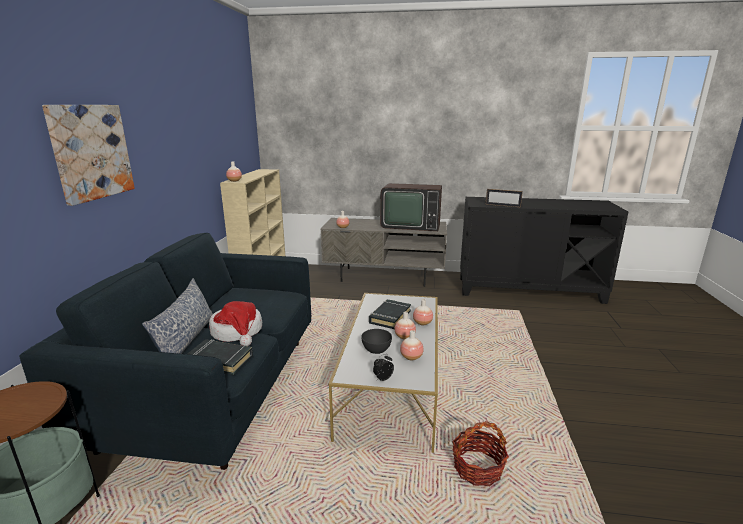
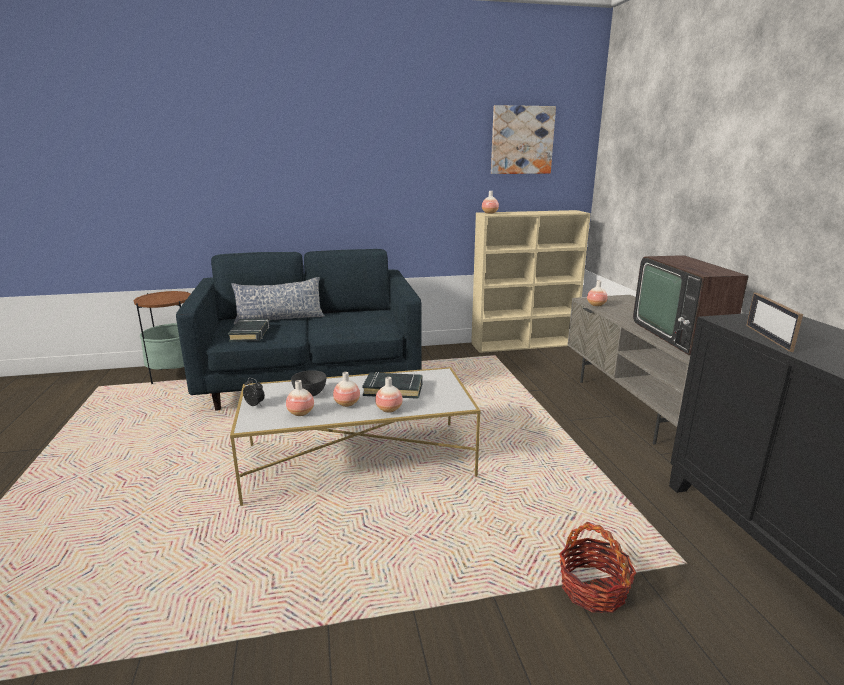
camera: 70 degrees right, 0 degrees up
picture [42,105,135,206] -> picture moved to [491,105,556,174]
hat [209,301,262,346] -> none
basket [452,421,509,486] -> basket moved to [559,522,636,613]

